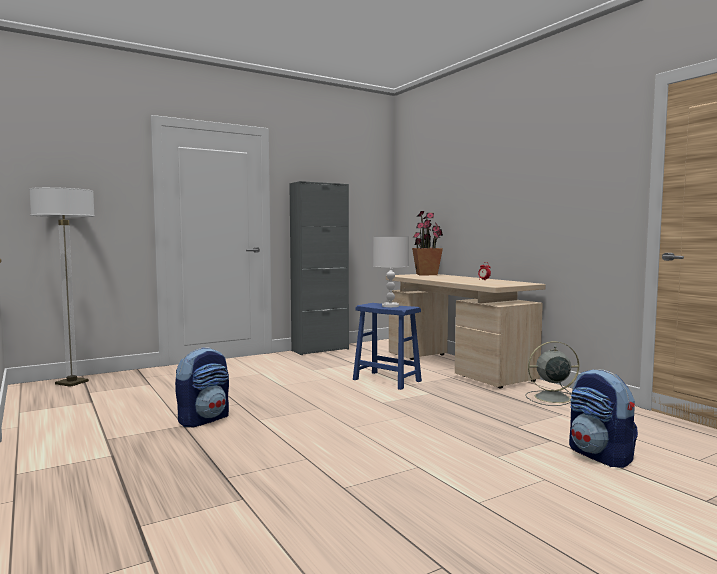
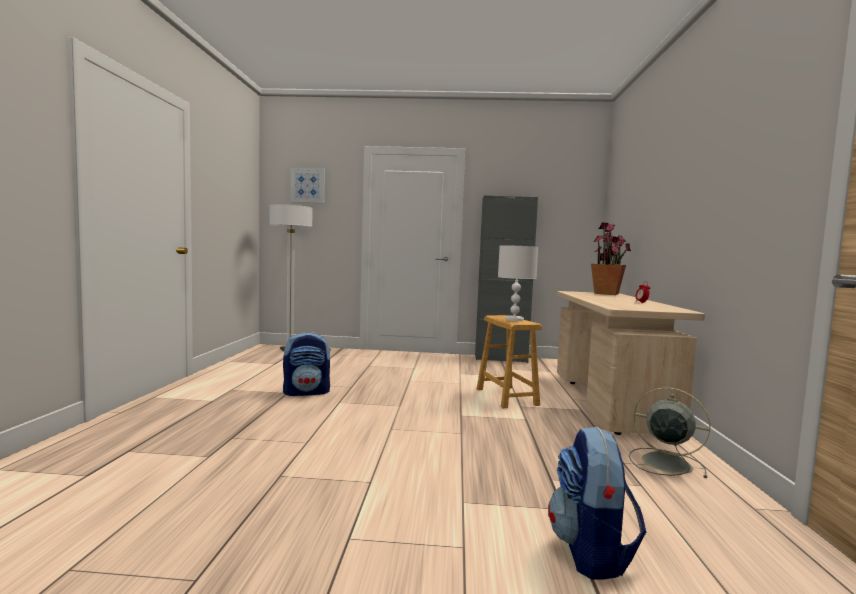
camera: 35 degrees right, 0 degrees up
blue stool [353,303,422,390] -> brown stool [477,315,542,408]
none -> picture [290,168,325,203]

